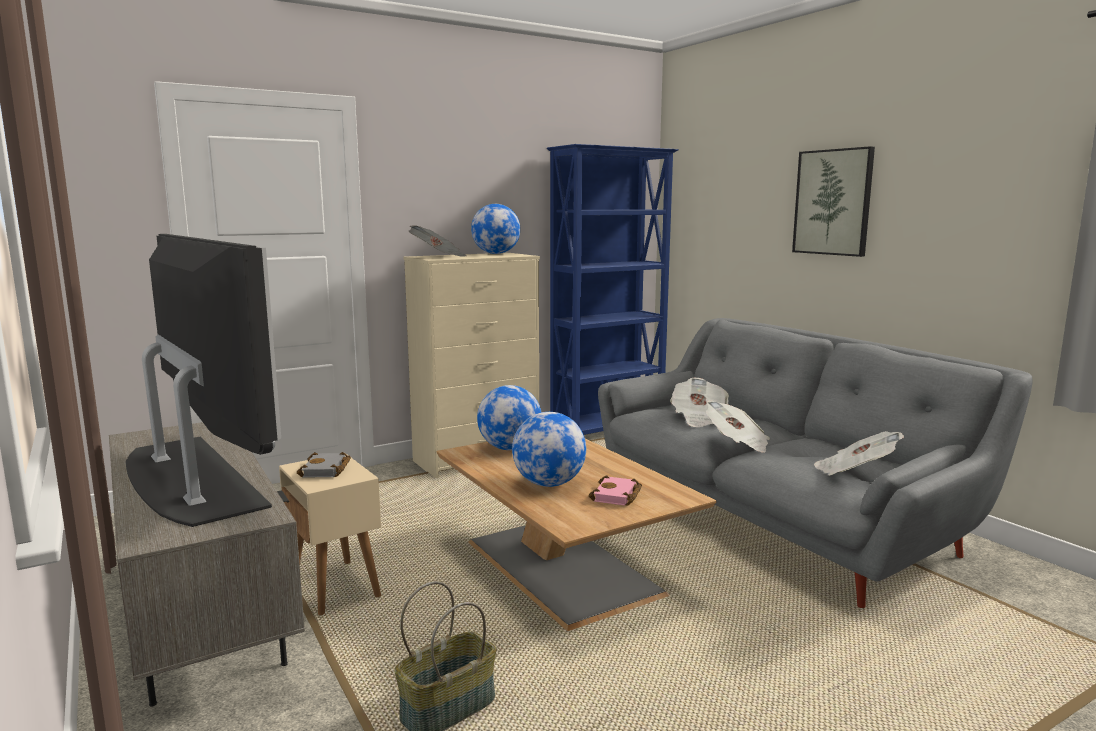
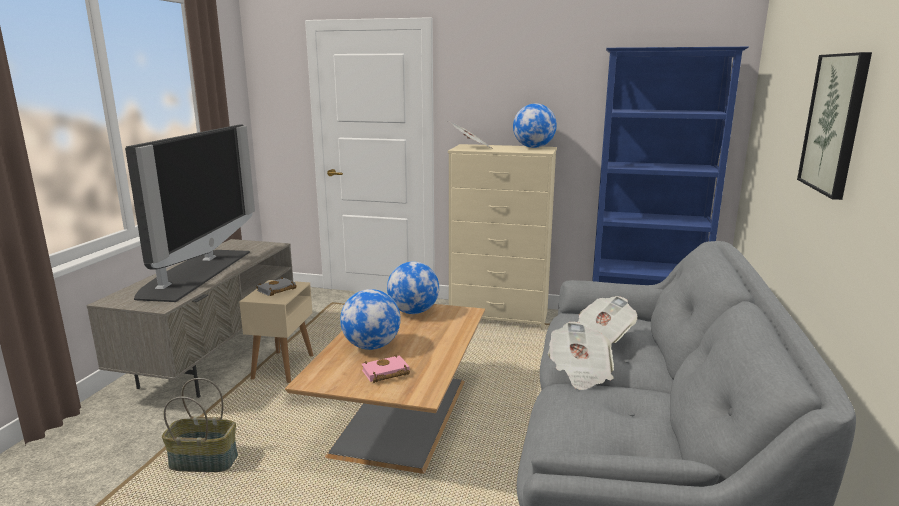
camera: 45 degrees right, 5 degrees up
newspaper [814,431,904,475] -> none

